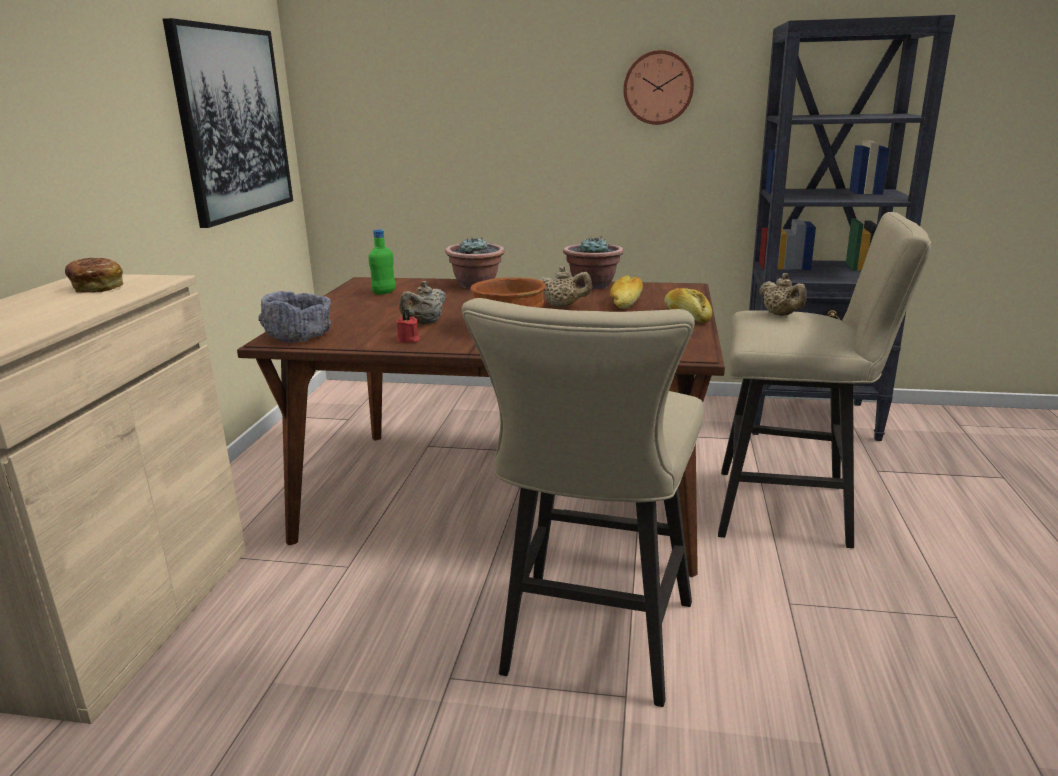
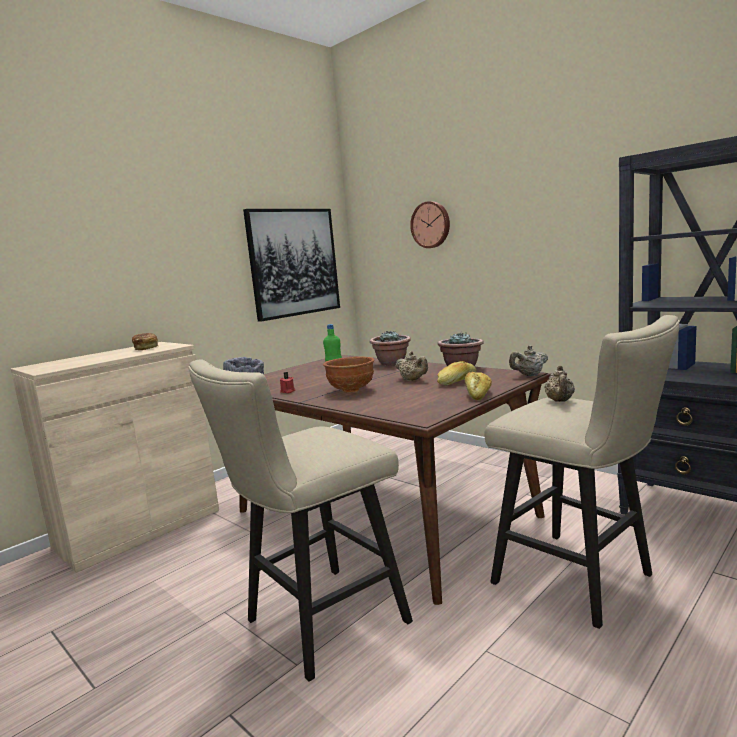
camera: 35 degrees right, 10 degrees down
beige teapot [399,281,446,324] -> beige teapot moved to [509,345,548,376]
wall clock [623,50,694,125] -> wall clock moved to [410,201,450,248]

